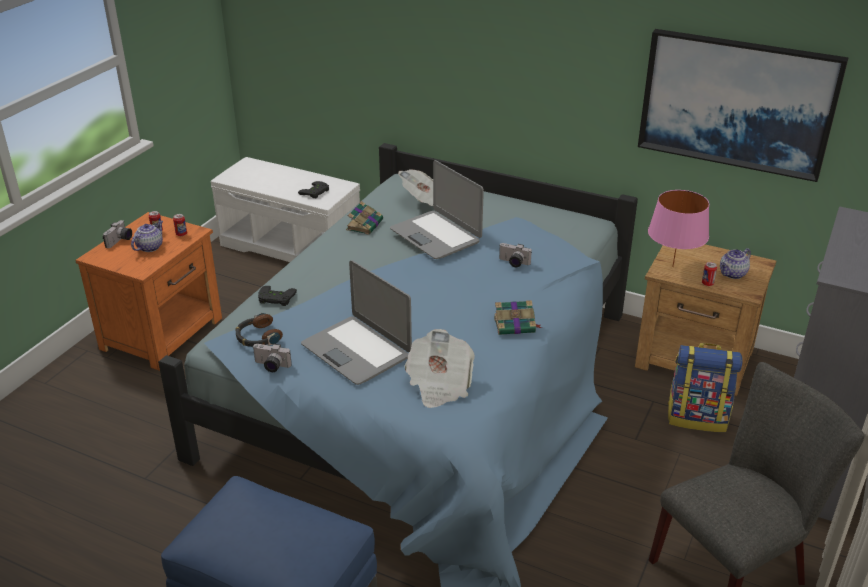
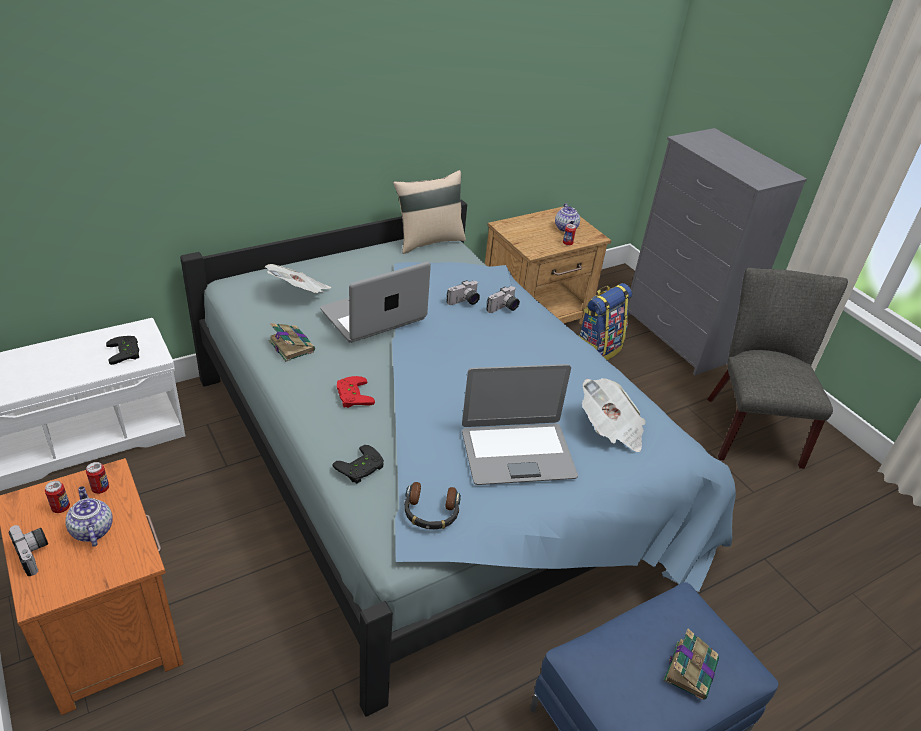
camera: 60 degrees left, 5 degrees up
camera [252,344,292,372] -> camera moved to [486,286,520,313]
laptop [390,160,484,259] -> laptop turned 150 degrees clockwise [320,262,431,343]
book [494,300,542,335] -> book moved to [663,629,719,700]
picture [638,29,848,182] -> none
pink table lamp [648,190,709,267] -> none
none -> red game controller [337,376,375,408]
none -> beige pillow [393,170,466,254]

